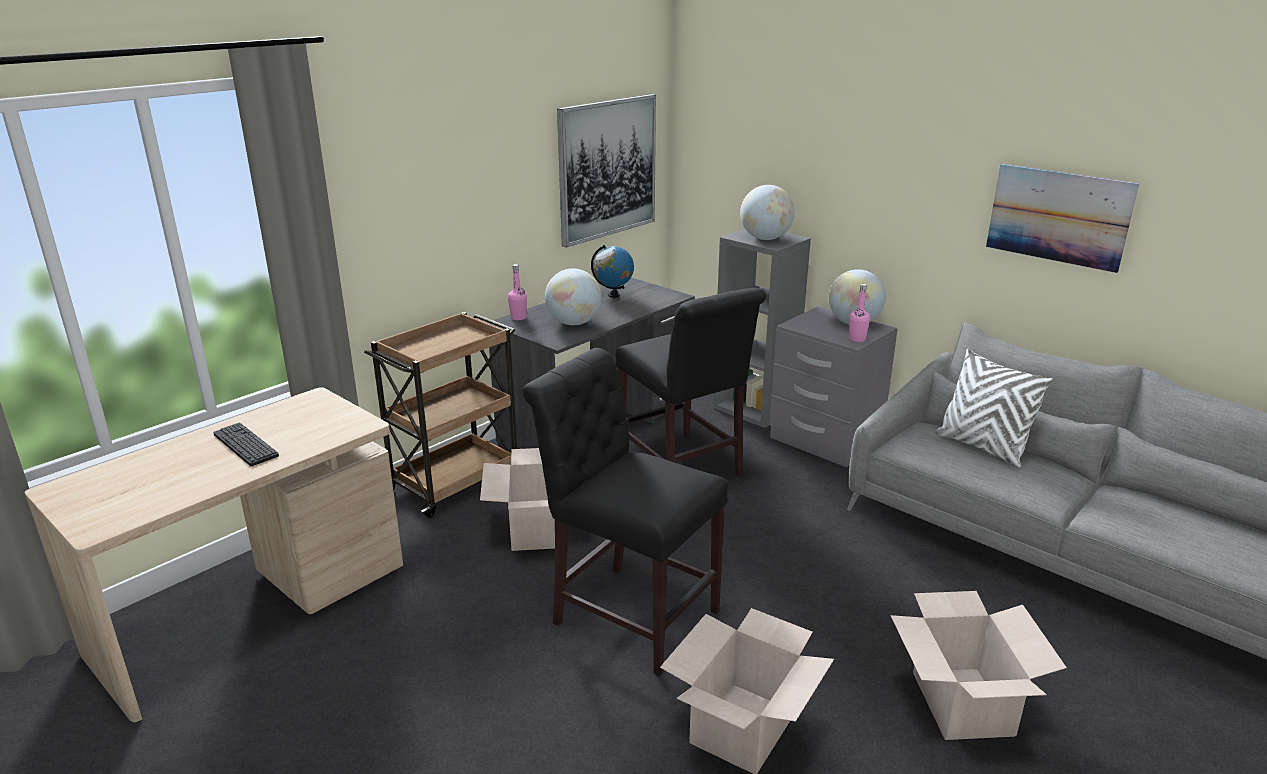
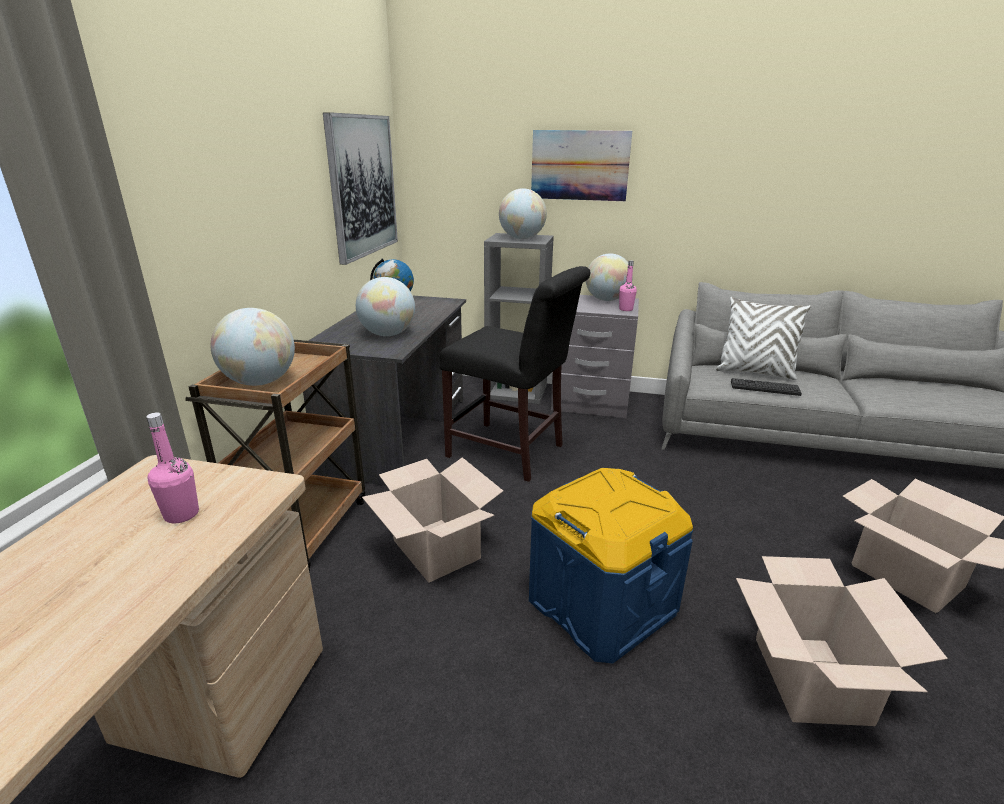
camera: 30 degrees left, 0 degrees up
keyboard [213,423,279,466] -> keyboard moved to [731,378,802,396]
pink bottle [508,264,527,320] -> pink bottle moved to [146,412,199,523]
black chair [523,348,728,676] -> blue storage box [529,468,693,664]
picture [986,164,1139,273] -> picture moved to [531,130,632,201]
none -> globe [210,308,295,386]

